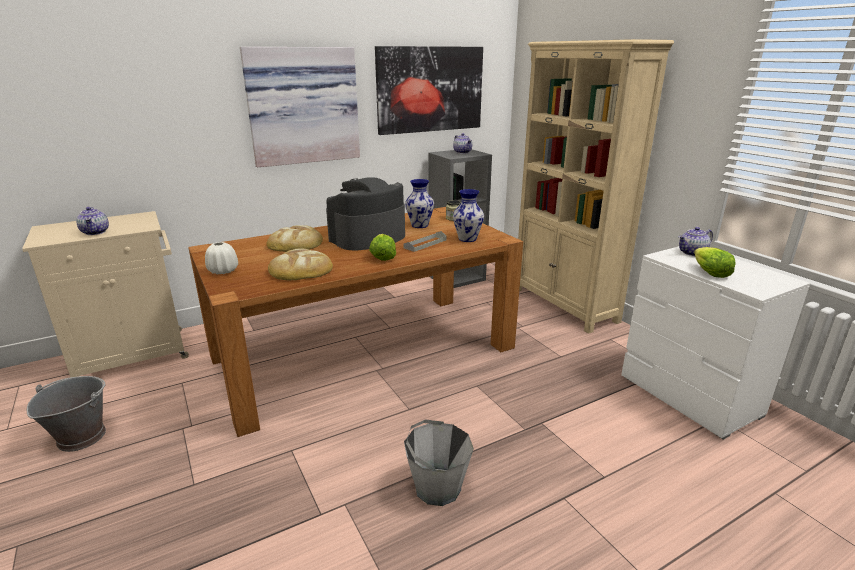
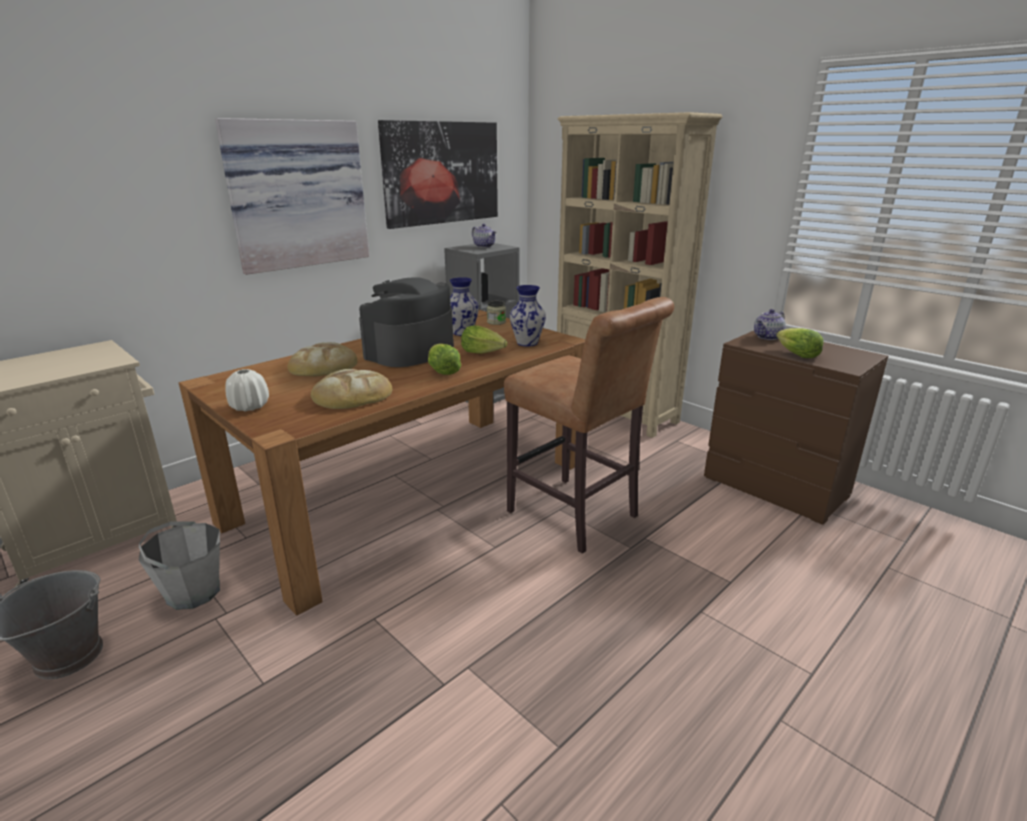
camera: 15 degrees left, 0 degrees up
teapot [76,207,109,235] -> none
grey tray [404,231,447,252] -> lettuce [461,325,508,354]
grey bucket [404,419,474,506] -> grey bucket moved to [138,522,220,610]
white dresser [621,246,810,440] -> brown dresser [704,331,888,525]
none -> brown stool [504,297,674,554]

